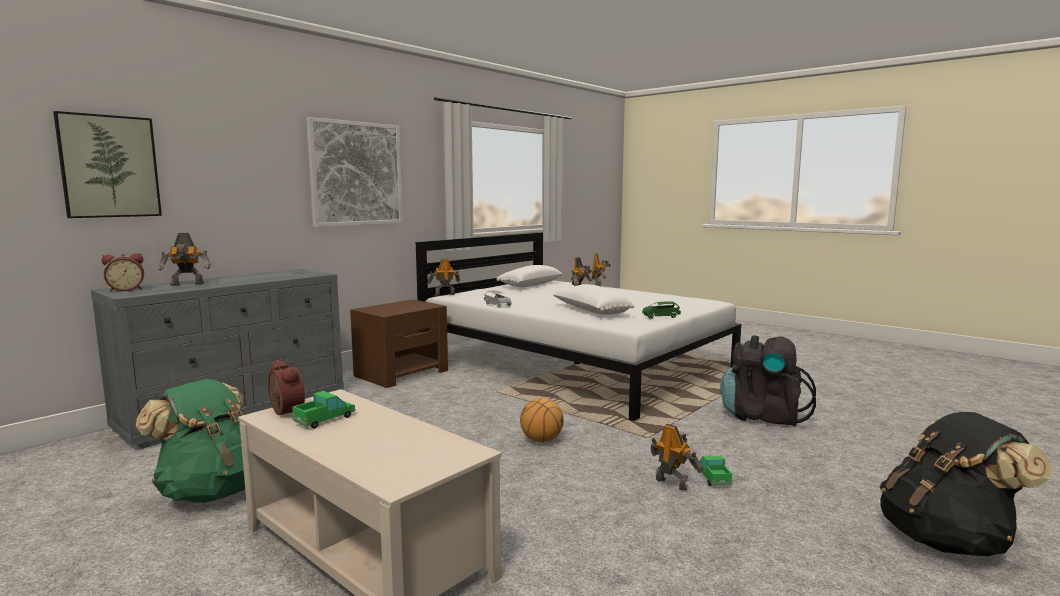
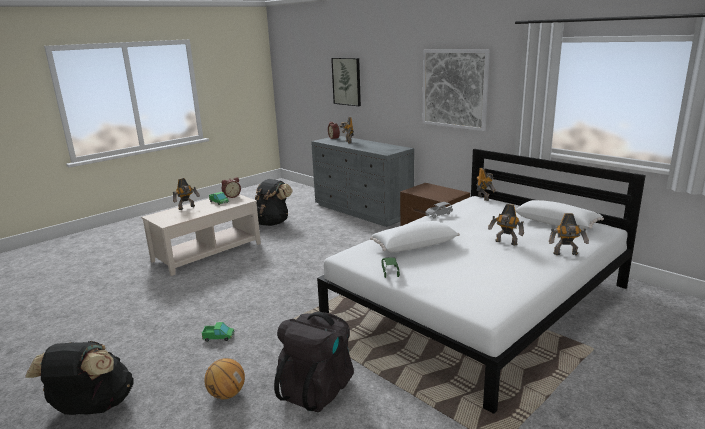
camera: 95 degrees right, 10 degrees up
green backpack [136,379,245,503] -> black backpack [255,179,292,226]
basketball [520,398,564,442] -> basketball moved to [204,358,245,399]
toy robot [651,424,703,491] -> toy robot moved to [172,178,200,210]

